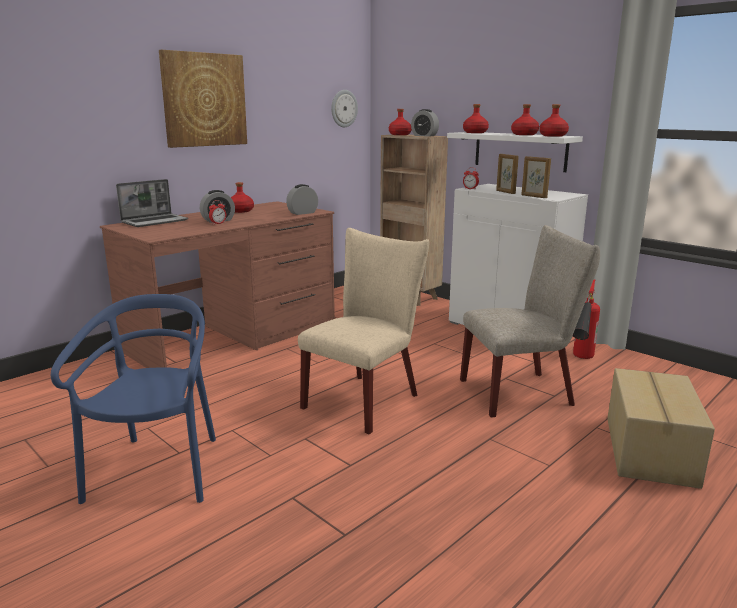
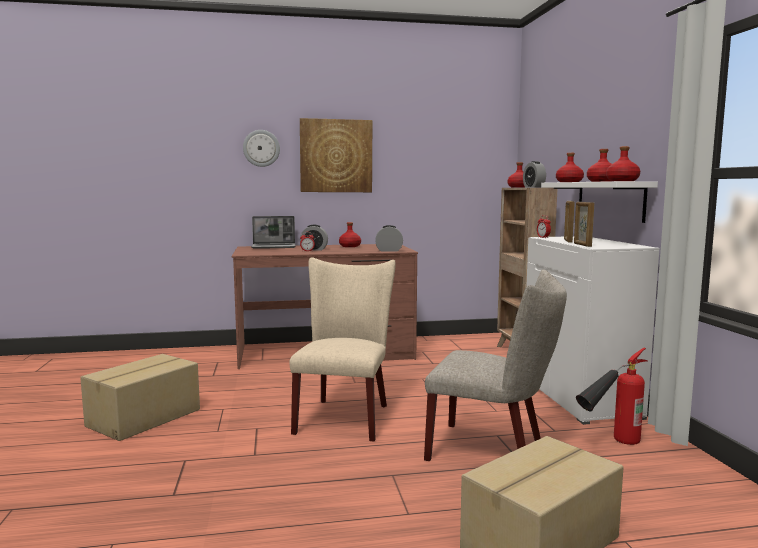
camera: 35 degrees right, 10 degrees down
blue chair [51,294,216,504] -> cardboard box [80,354,200,441]
beige chair [298,228,429,434] -> beige chair turned 60 degrees counterclockwise [289,257,396,441]
wall clock [331,90,358,127] -> wall clock moved to [243,130,280,167]

